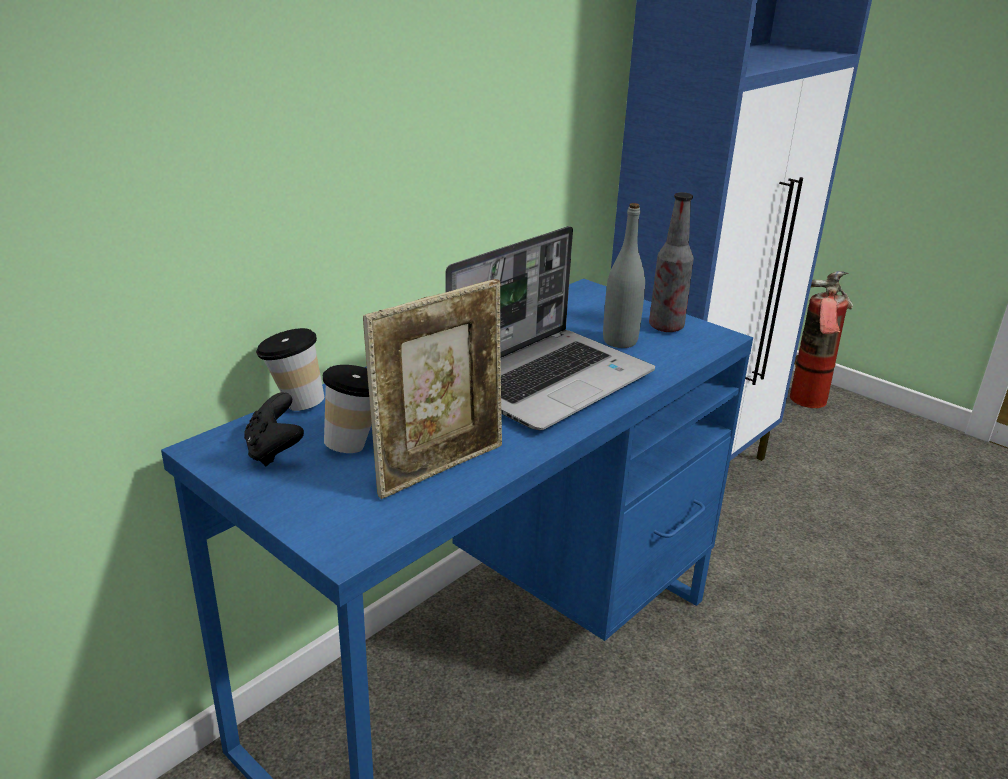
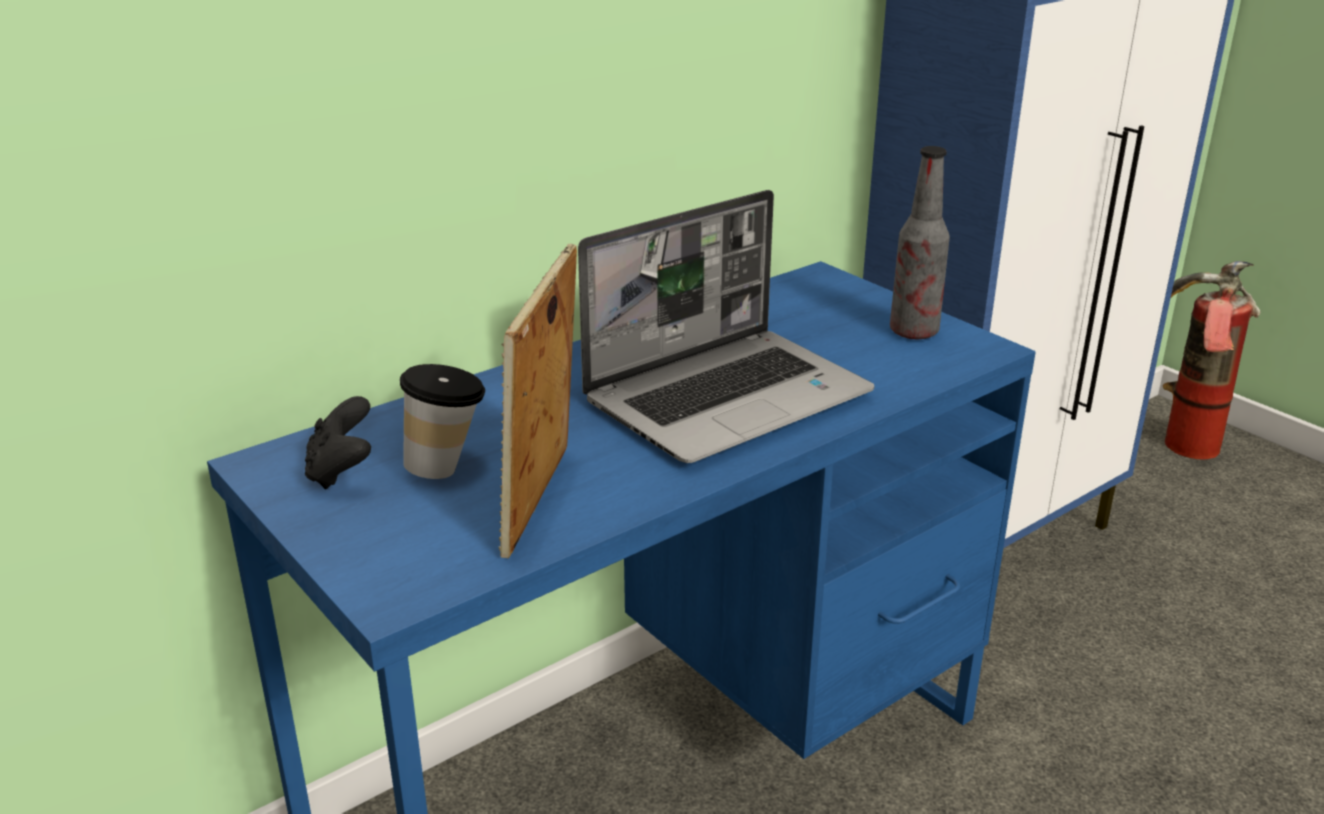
camera: 10 degrees right, 0 degrees up
cup [256,328,324,411] -> none
picture frame [363,279,502,499] -> picture frame turned 135 degrees clockwise [499,244,577,558]
grey bottle [603,203,645,348] -> none

